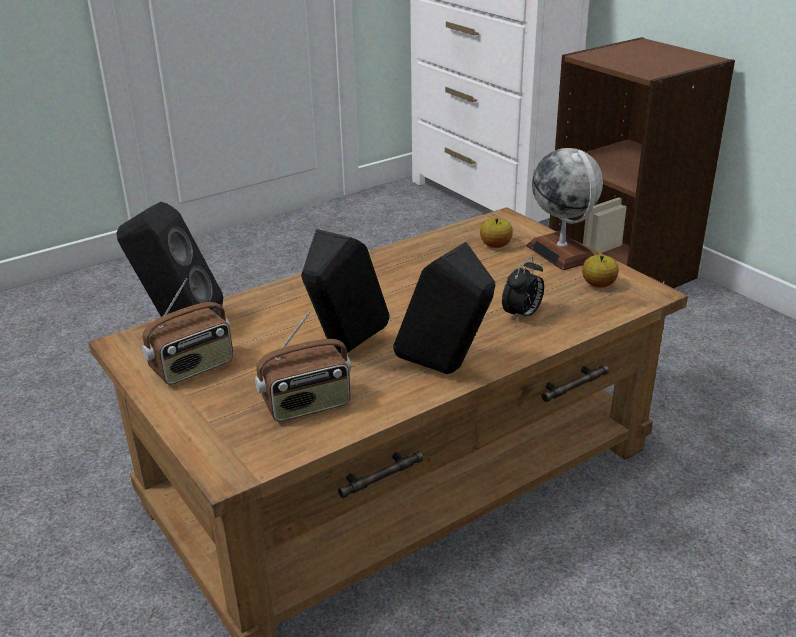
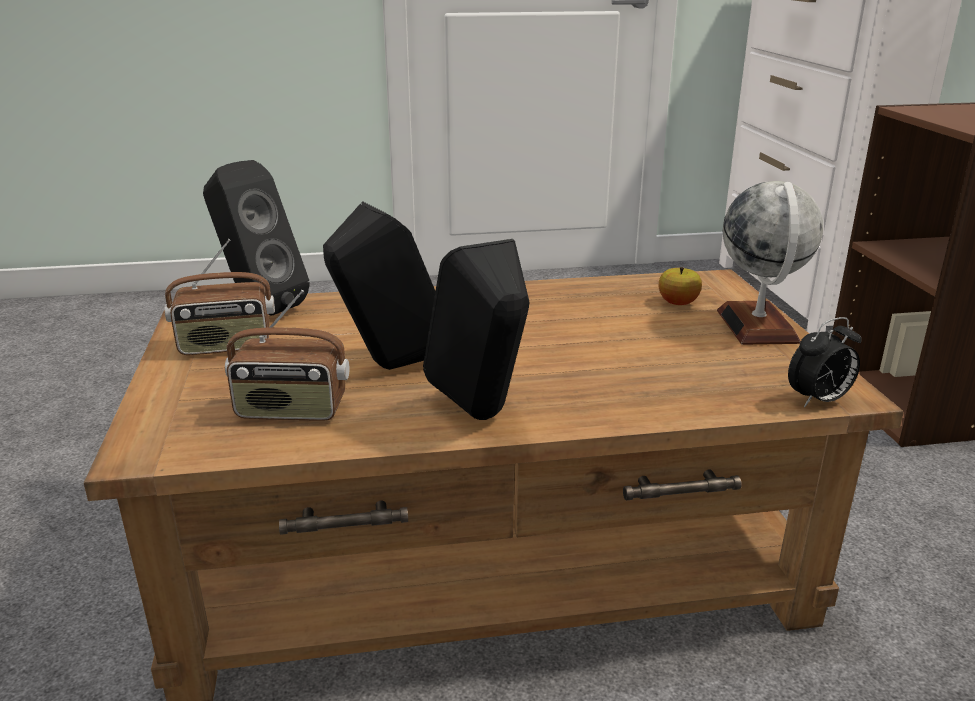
camera: 25 degrees right, 5 degrees down
alarm clock [502,257,544,322] -> alarm clock moved to [788,317,862,407]
apple [582,255,619,287] -> none

